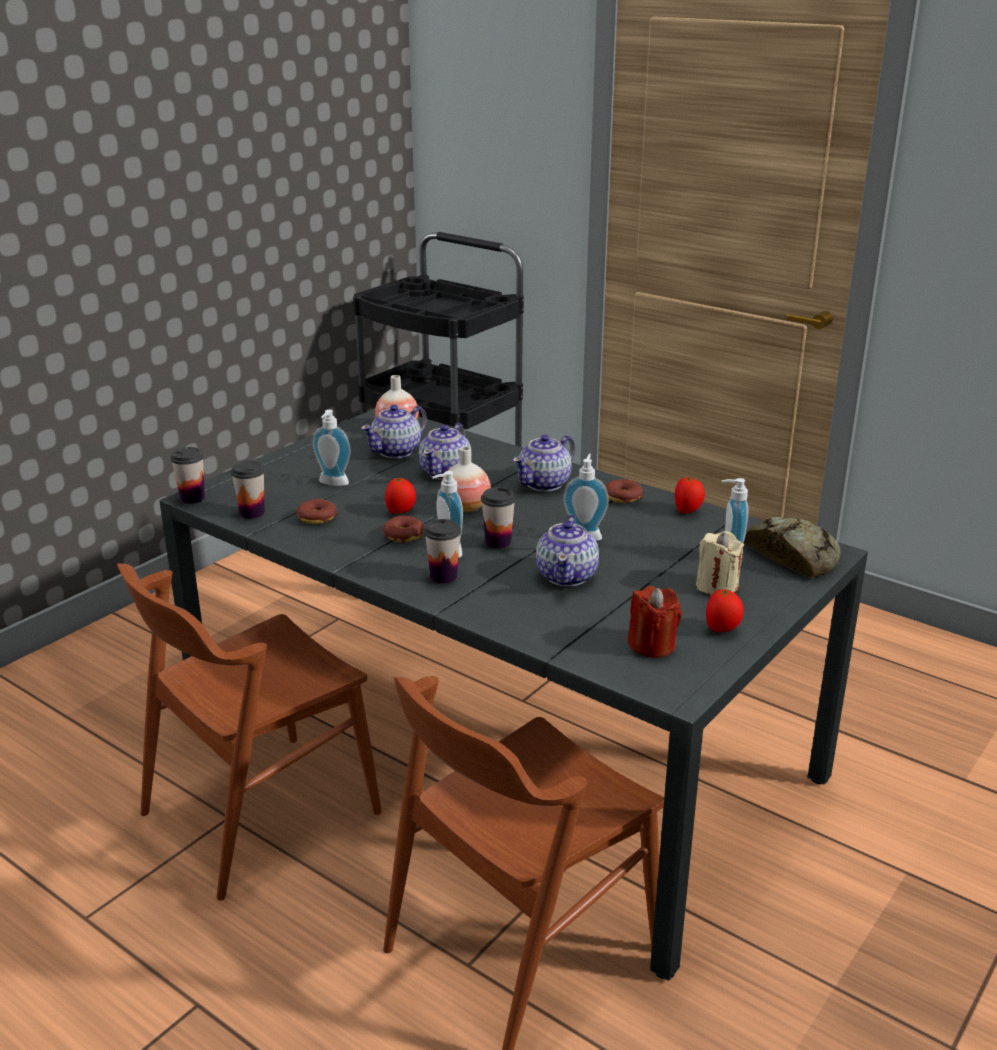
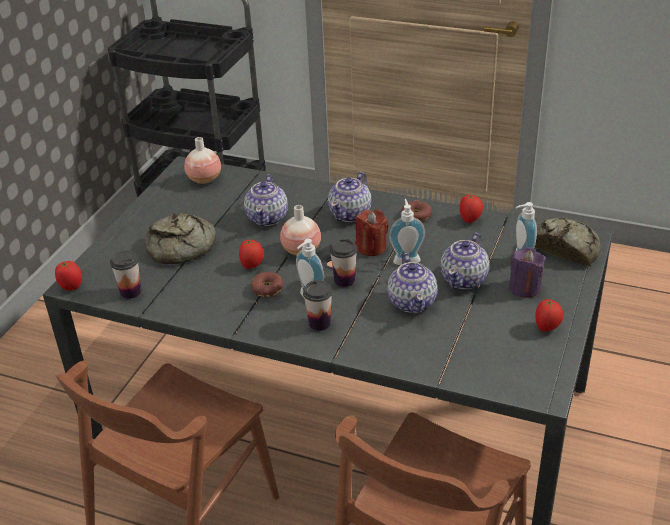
camera: 15 degrees left, 10 degrees up
cup [171,447,205,504] -> tomato [55,261,82,291]
donut [297,499,337,524] -> none
soap dispenser [313,410,351,486] -> bread [145,213,216,264]
teapot [361,405,427,458] -> teapot moved to [441,233,489,289]
red candle [628,586,682,658] -> red candle moved to [355,209,389,256]
beige candle [696,531,744,595] -> purple candle [509,247,546,298]

